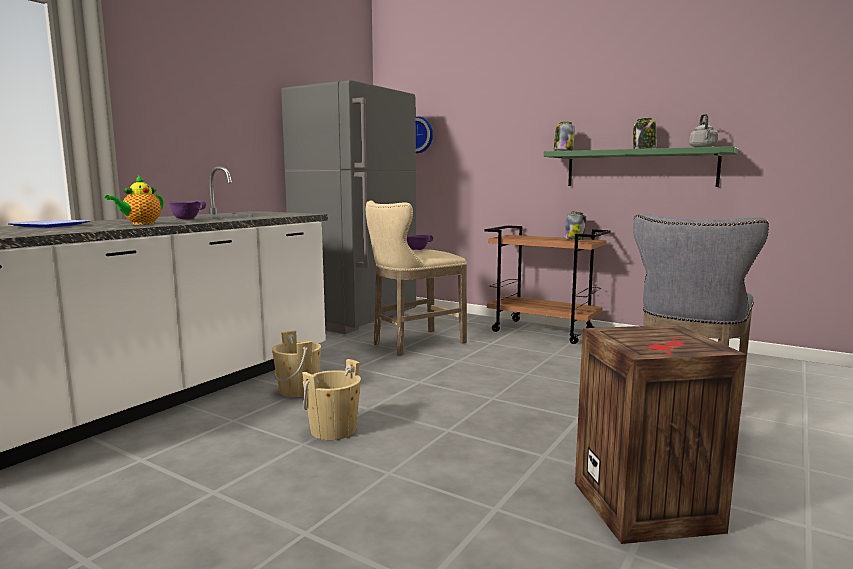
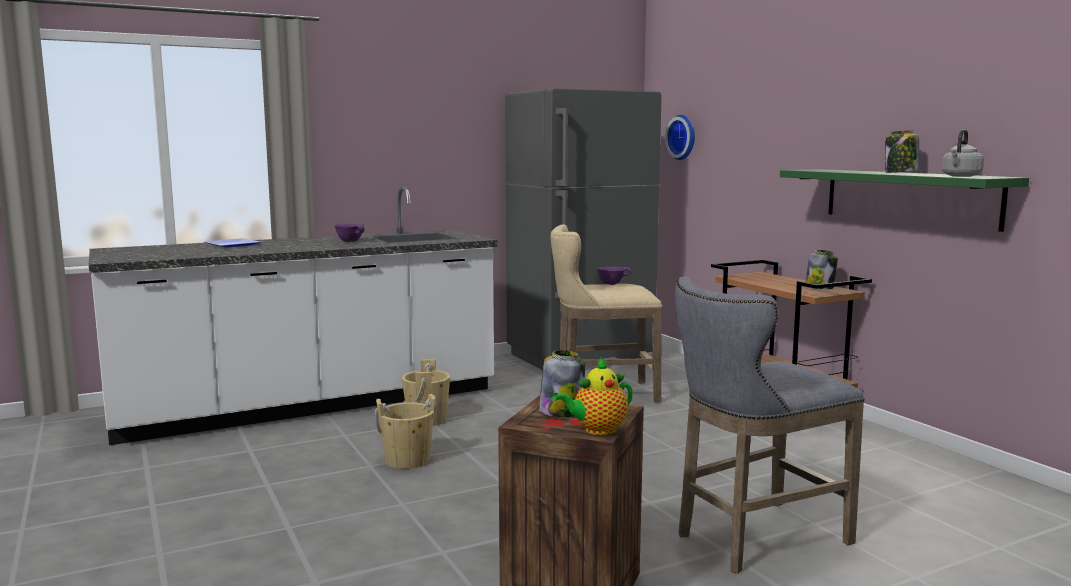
camera: 30 degrees right, 0 degrees up
teapot [105,175,164,225] -> teapot moved to [552,357,633,435]
jar [554,122,575,151] -> jar moved to [539,350,585,417]

